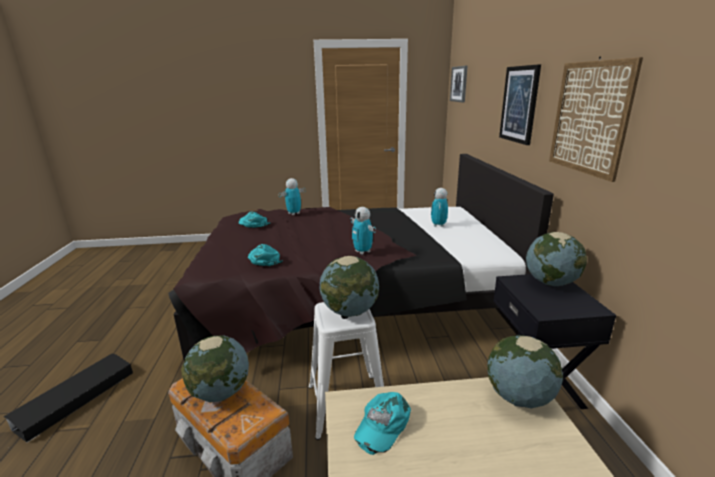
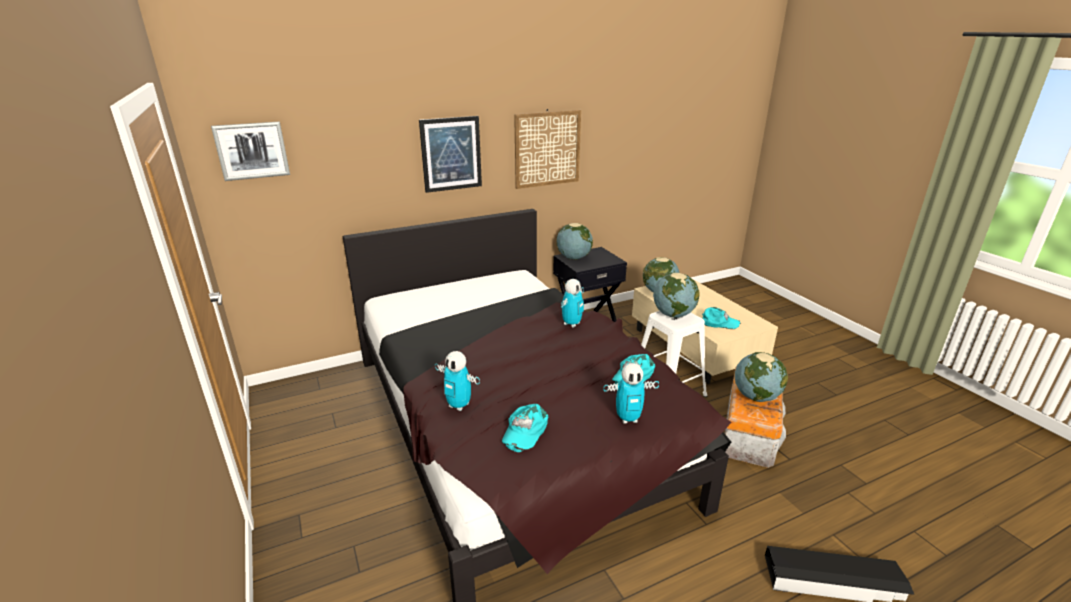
camera: 110 degrees left, 5 degrees up
toy robot [431,188,448,227] -> toy robot moved to [603,363,659,424]

